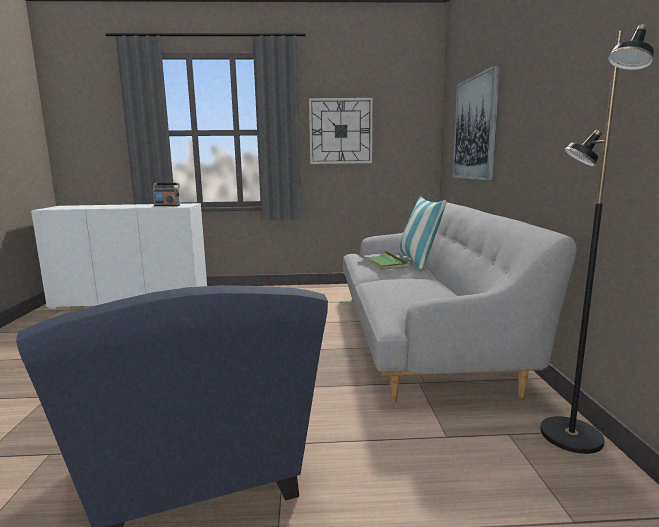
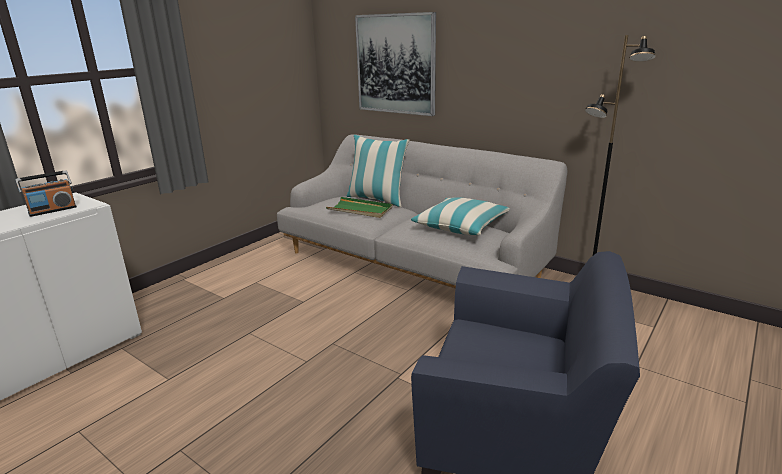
camera: 50 degrees left, 10 degrees up
wall clock [309,98,373,164] -> none
none -> pillow [411,197,510,235]

